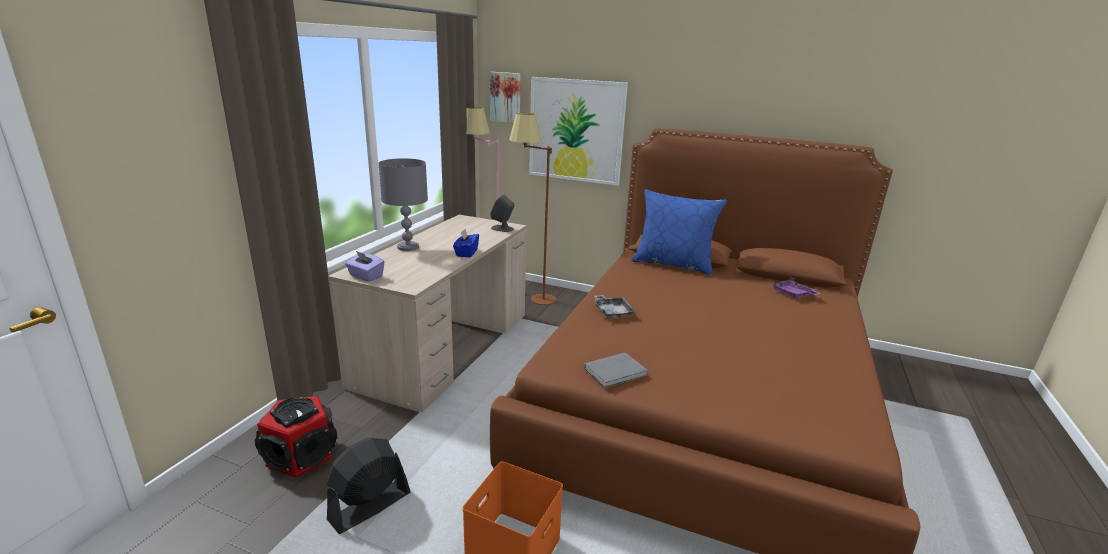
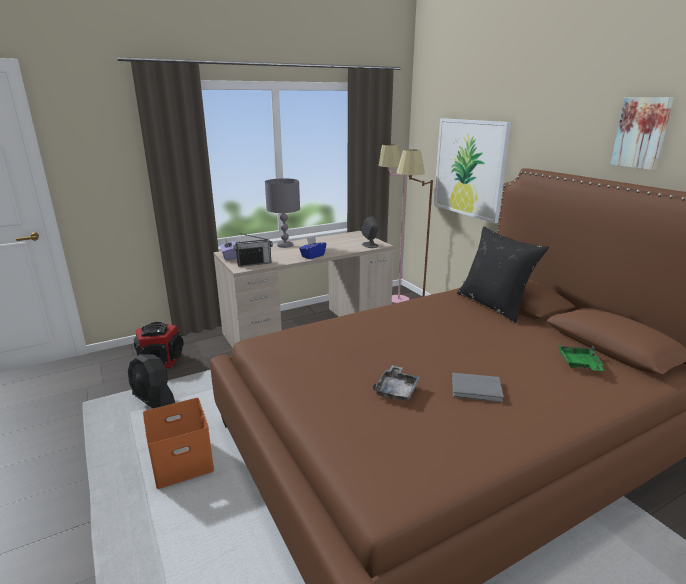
camera: 40 degrees right, 0 degrees up
black fan [327,438,410,535] -> black fan turned 135 degrees counterclockwise [128,354,175,408]
picture [490,72,521,123] -> picture moved to [610,97,674,170]
grey book [584,352,648,388] -> grey book moved to [452,373,504,402]
grey tray [594,295,636,319] -> grey tray moved to [373,365,420,401]
blue pillow [631,189,727,276] -> black pillow [457,227,549,324]
purple tray [772,277,821,298] -> green tray [557,345,604,371]
none -> radio [233,233,273,267]

